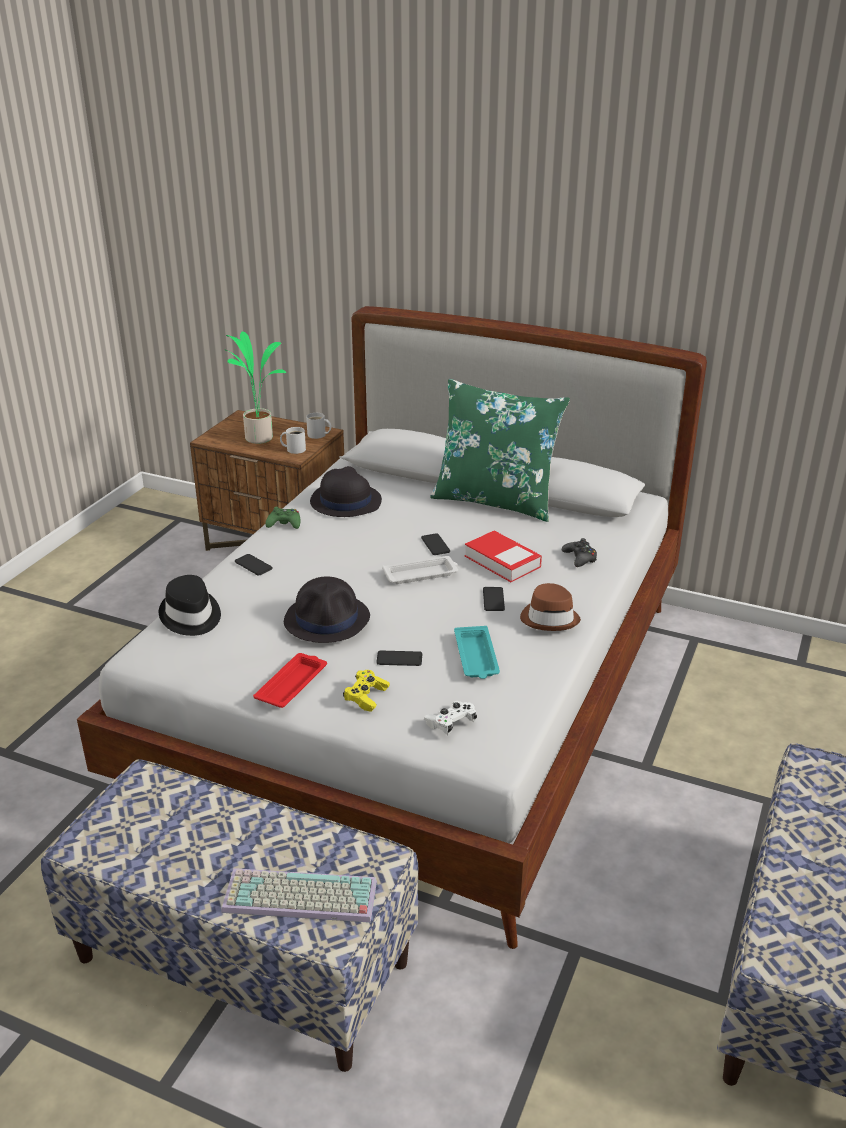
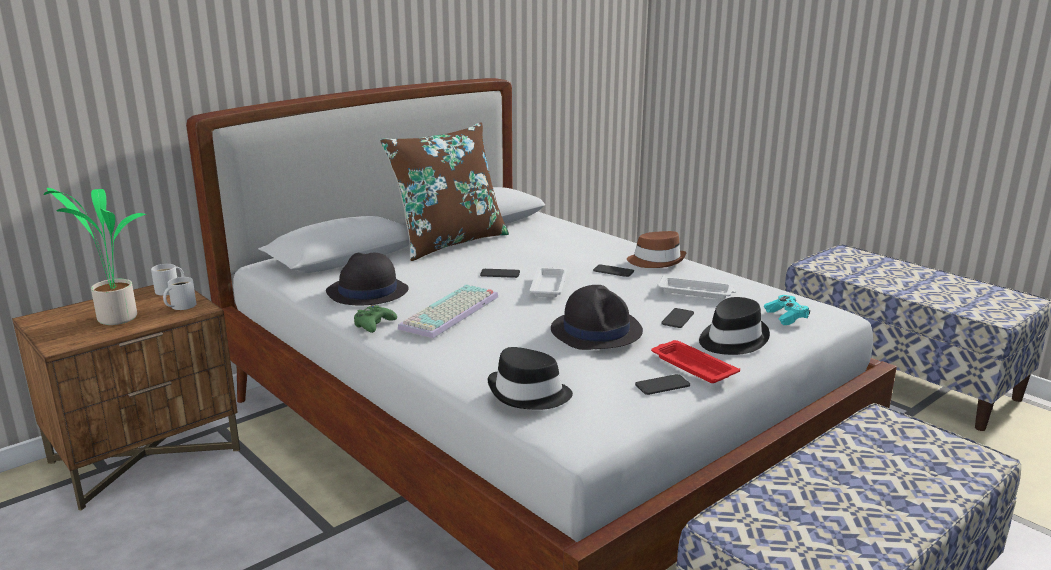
camera: 65 degrees left, 10 degrees down
keyboard [221,868,377,923] -> keyboard moved to [398,285,498,338]
phone [235,554,273,575] -> phone moved to [635,374,690,395]
yellow game controller [343,670,390,712] -> black hat [699,297,770,355]
white game controller [424,701,477,735] -> turquoise game controller [764,295,810,325]
green pillow [430,379,570,522] -> brown pillow [380,122,509,261]
turquoise tray [454,626,500,679] -> white tray [657,275,736,299]
book [465,531,542,582] -> none
black game controller [562,538,597,567] -> none

